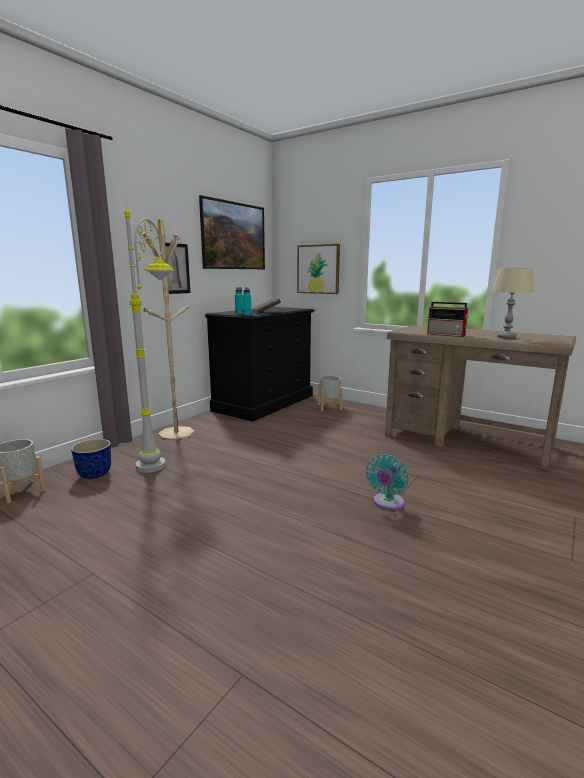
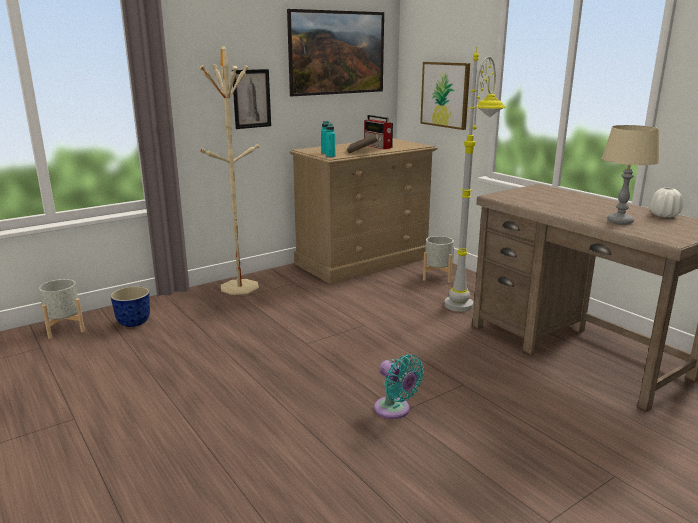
camera: 20 degrees right, 5 degrees up
grey floor lamp [124,204,175,473] -> grey floor lamp moved to [444,47,506,312]
black dresser [205,307,315,422] -> beige dresser [290,138,438,284]
turquoise fan [366,454,408,510] -> turquoise fan turned 90 degrees counterclockwise [374,354,424,419]
radio [427,302,469,337] -> radio moved to [364,115,393,149]
none -> white vase [650,187,683,217]

